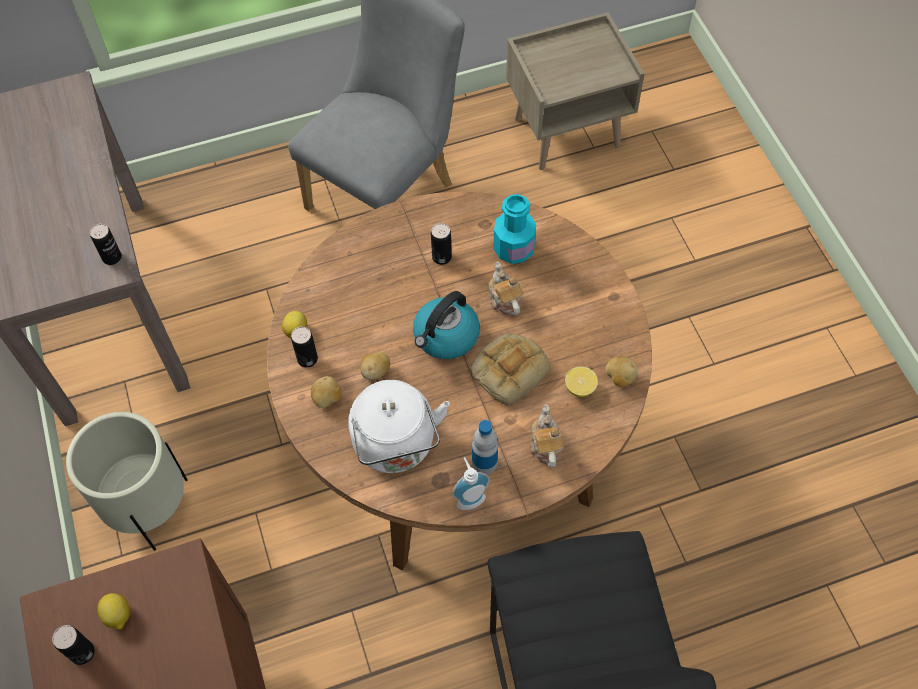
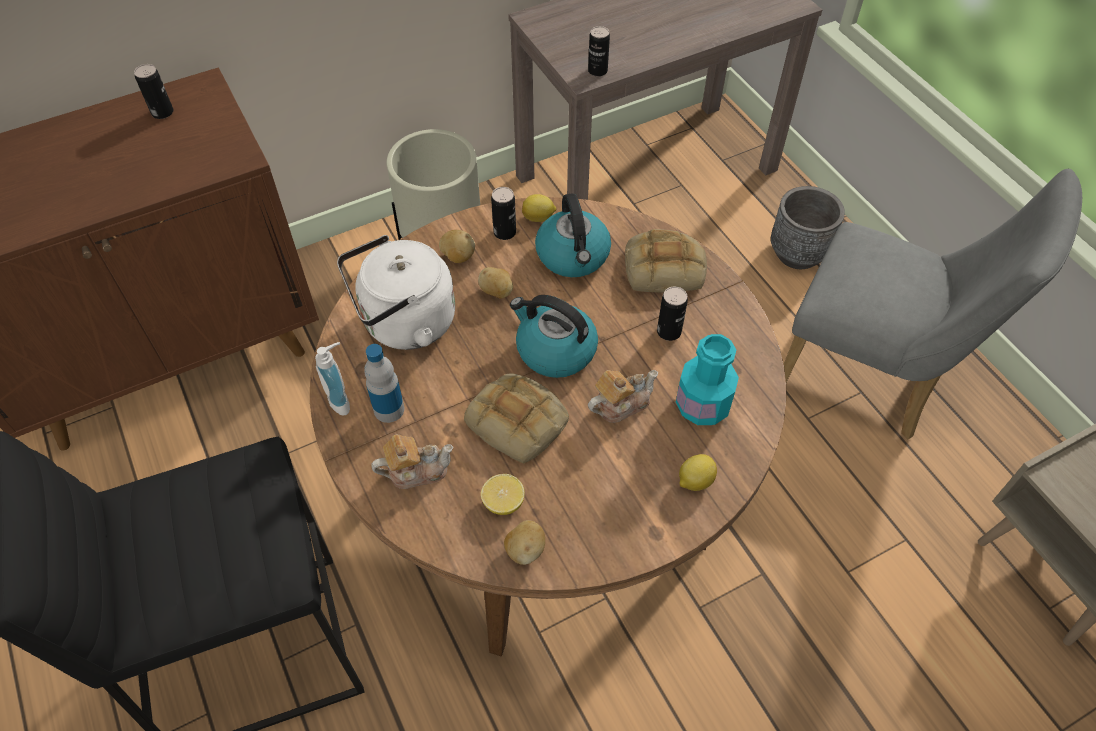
camera: 80 degrees right, 5 degrees down
lemon [97,593,130,630] -> lemon moved to [679,454,717,491]
none -> kettle [535,193,611,277]
none -> bread [625,229,707,293]
none -> grey planter [771,186,845,269]

